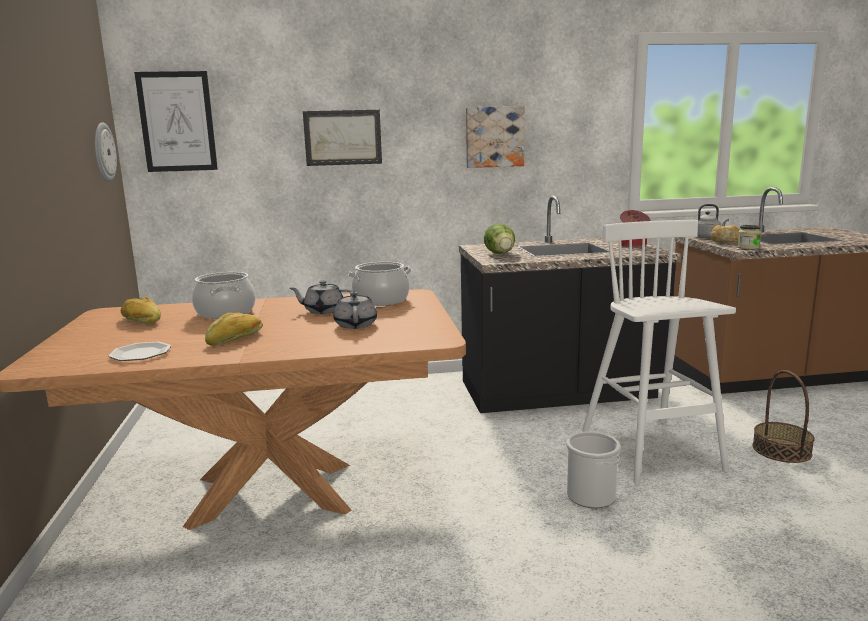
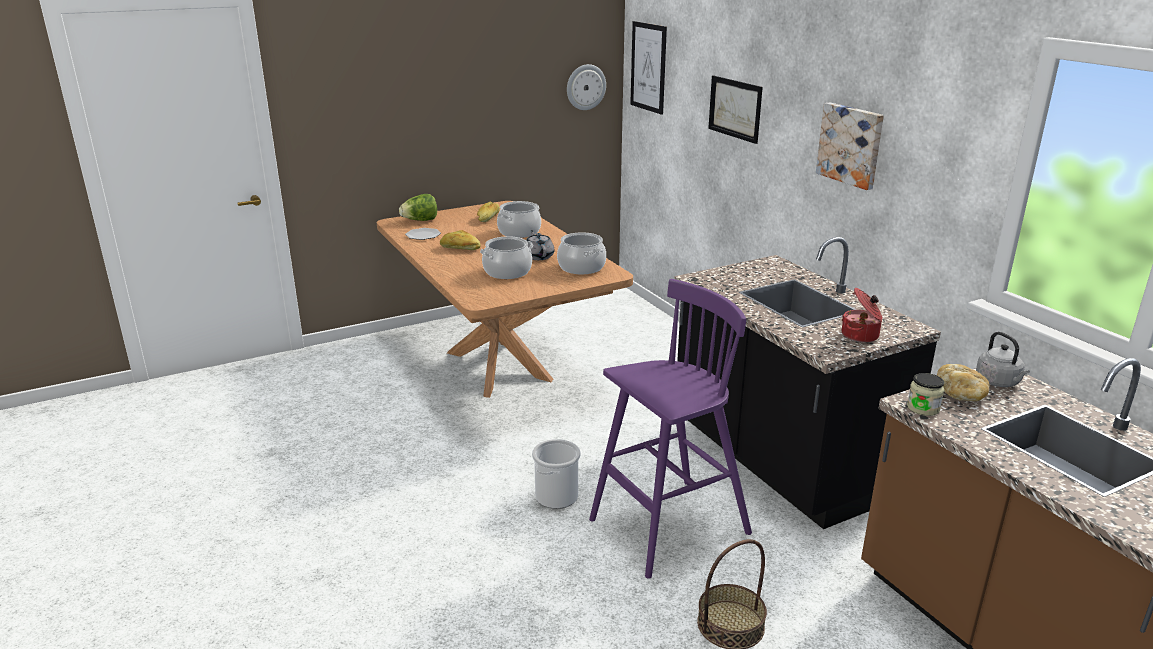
camera: 70 degrees right, 10 degrees up
grey teapot [334,291,377,329] -> cooking pot [480,236,533,279]
lettuce [484,223,515,254] -> lettuce moved to [399,194,437,221]
white stool [582,220,736,485] -> purple stool [589,279,752,579]

